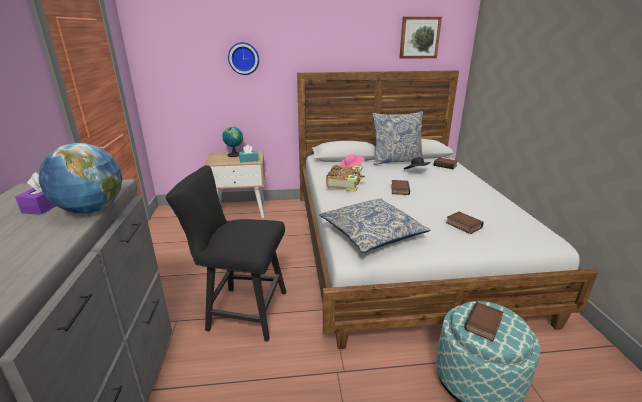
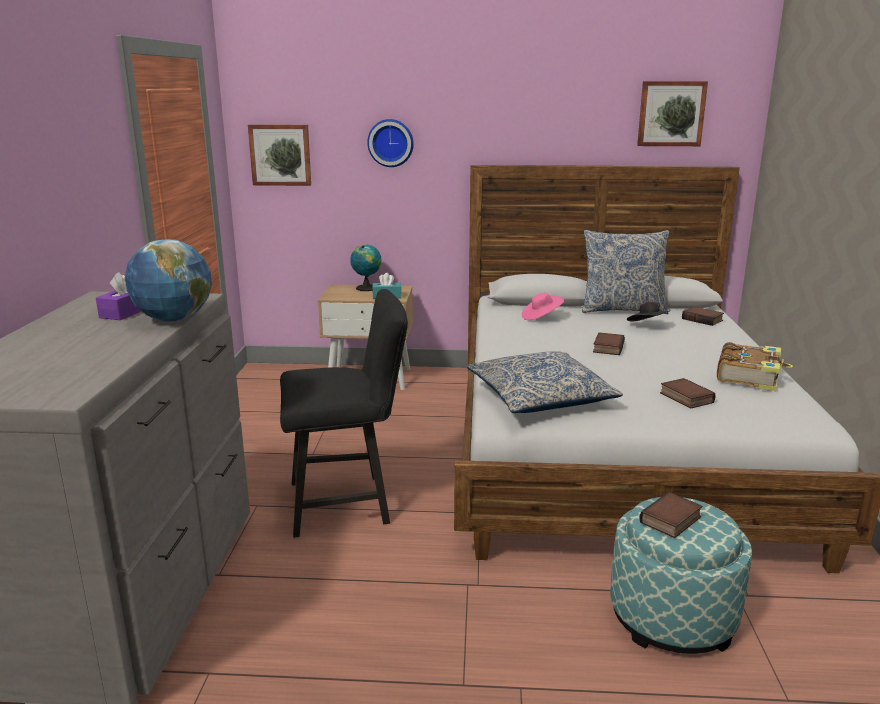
camera: 10 degrees right, 5 degrees down
black chair [166,165,286,341] -> black chair turned 150 degrees clockwise [280,289,408,538]
book [326,165,366,192] -> book moved to [717,342,793,391]
none -> picture [248,124,311,186]

